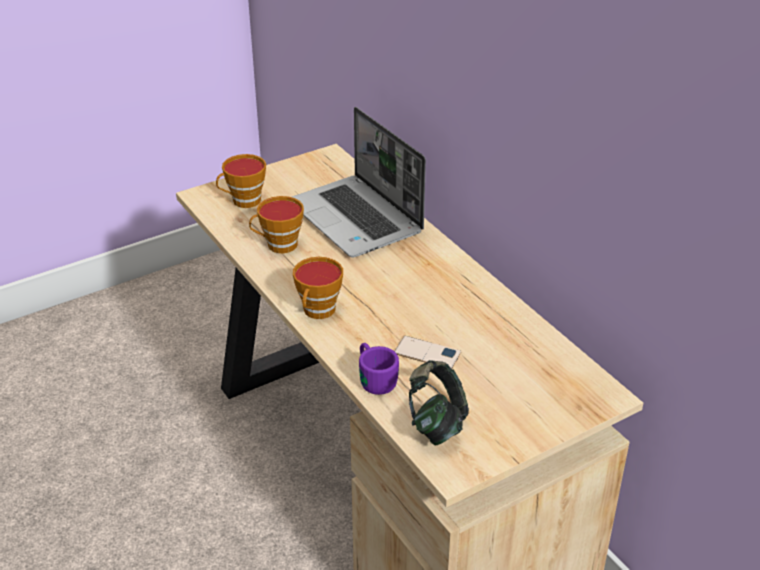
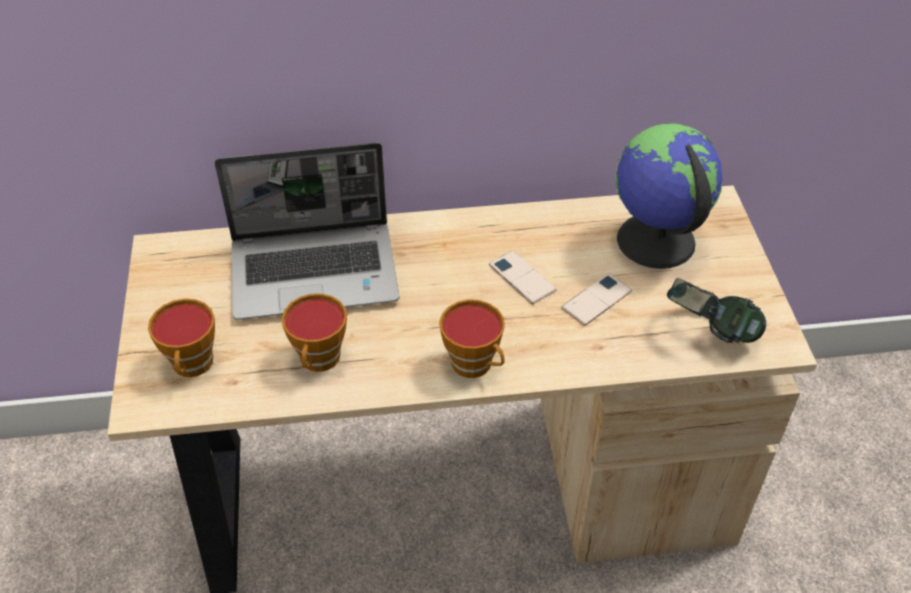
camera: 65 degrees left, 10 degrees up
purple mug [359,343,399,395] -> none
none -> phone [489,251,556,304]
none -> globe [615,124,723,269]

